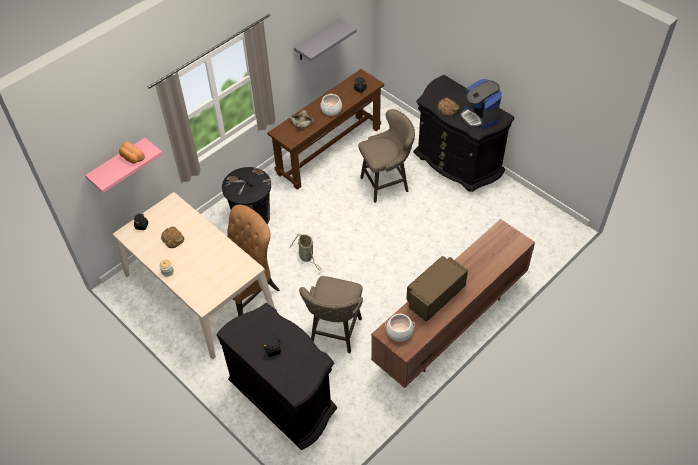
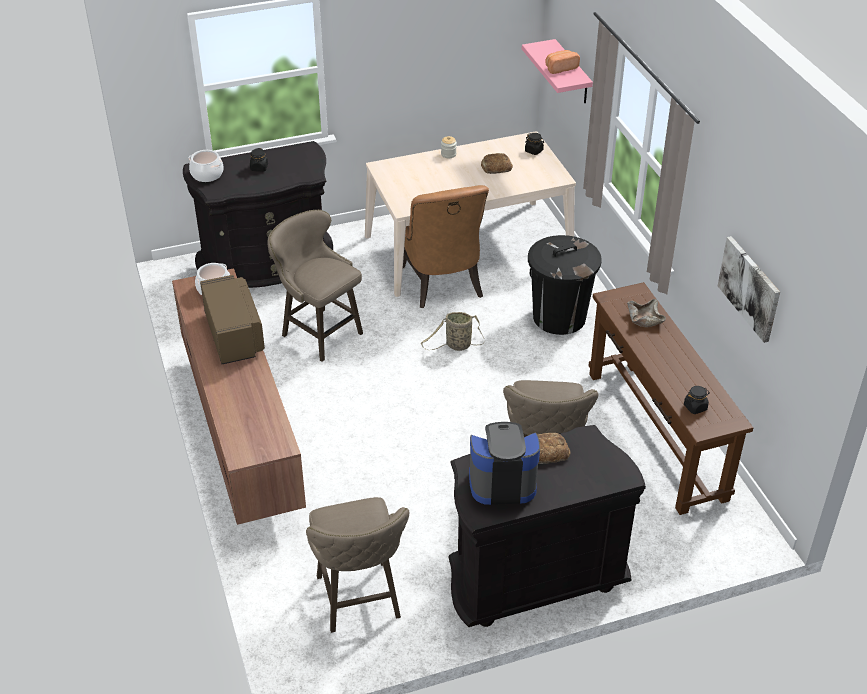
camera: 115 degrees right, 10 degrees down
grey shelf [294,19,357,61] -> picture [718,236,780,343]
cooking pot [320,94,342,116] -> cooking pot moved to [189,150,223,182]
none -> beige stool [306,497,409,633]

